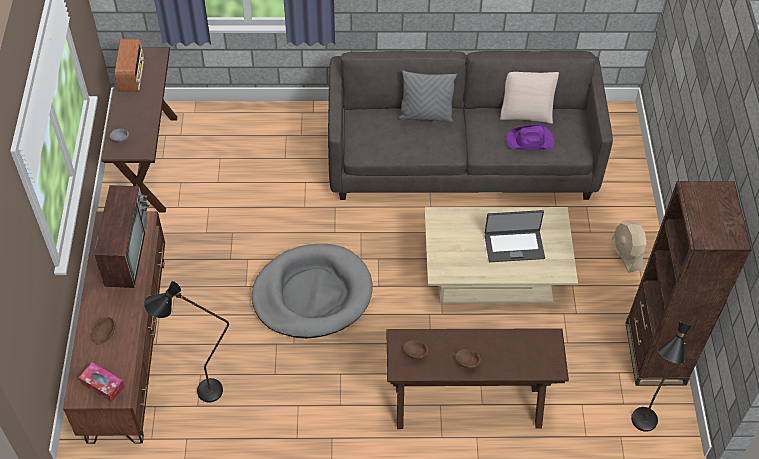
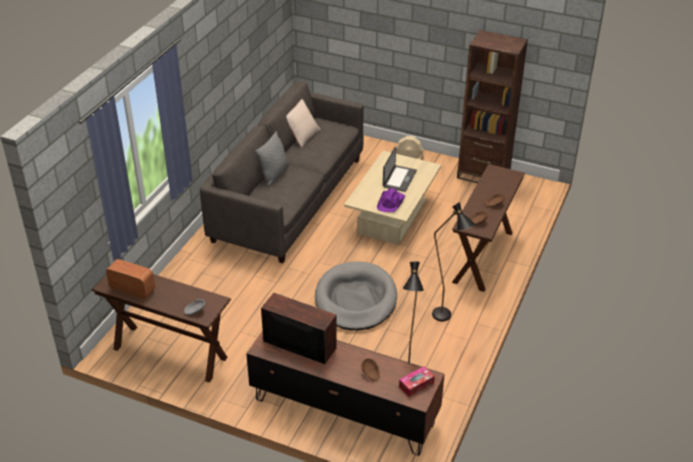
camera: 65 degrees left, 15 degrees down
purple hat [506,124,555,150] -> purple hat moved to [377,189,405,212]
black floor lamp [631,321,692,432] -> black floor lamp moved to [432,202,476,321]

